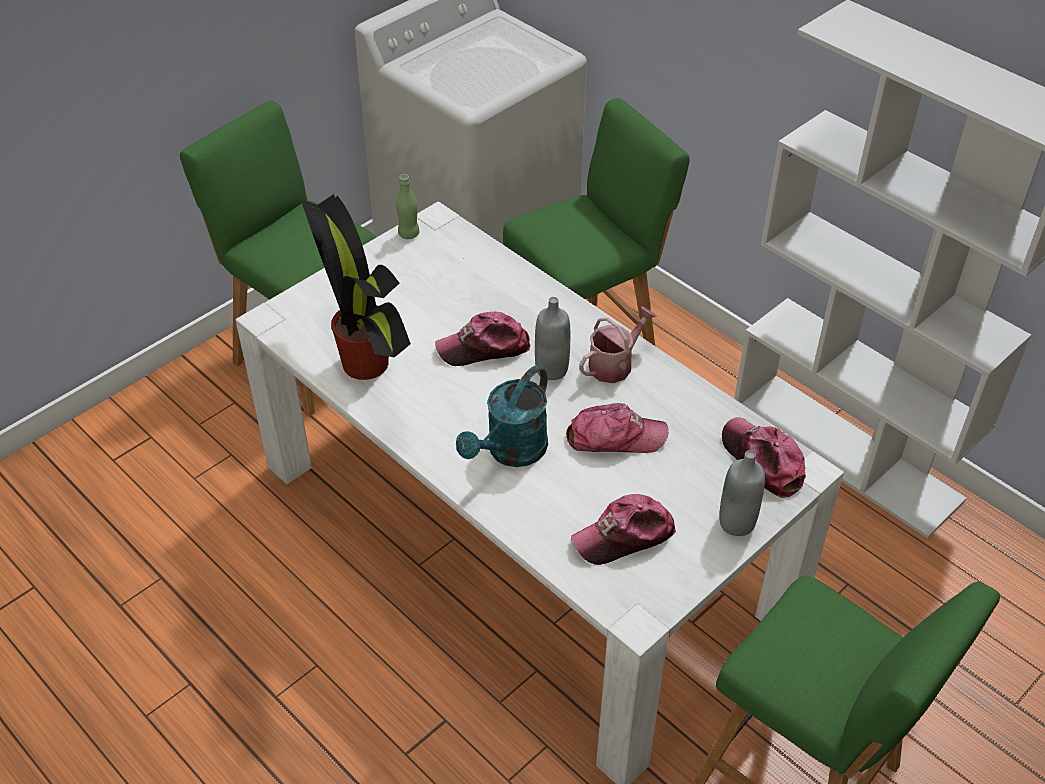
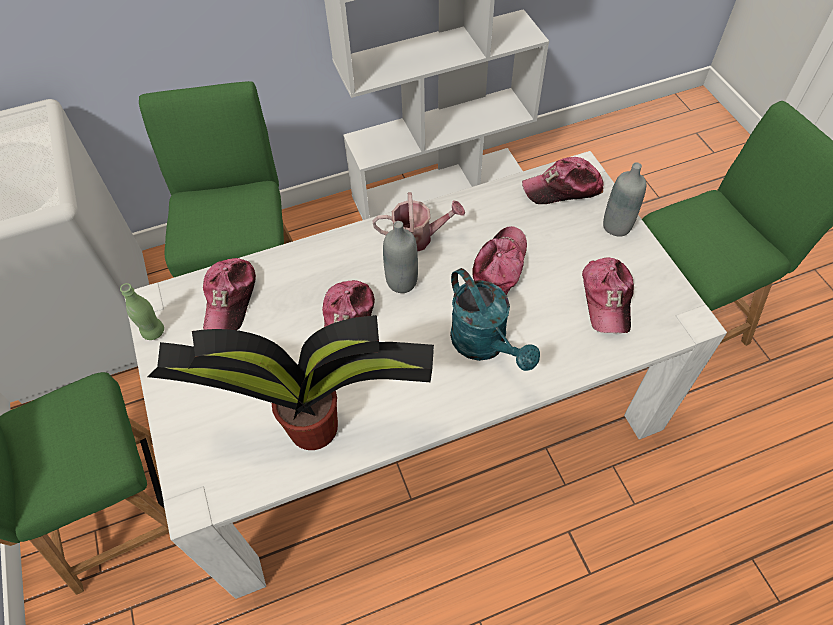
camera: 65 degrees left, 10 degrees up
watering can [579,306,657,383] -> watering can turned 105 degrees clockwise [373,192,465,252]
none -> cap [203,258,256,330]

